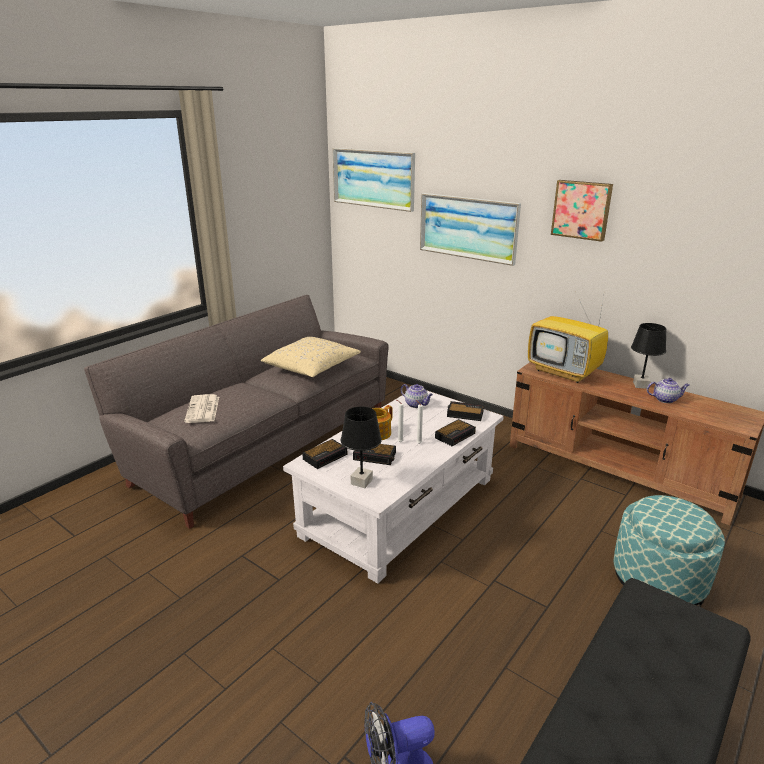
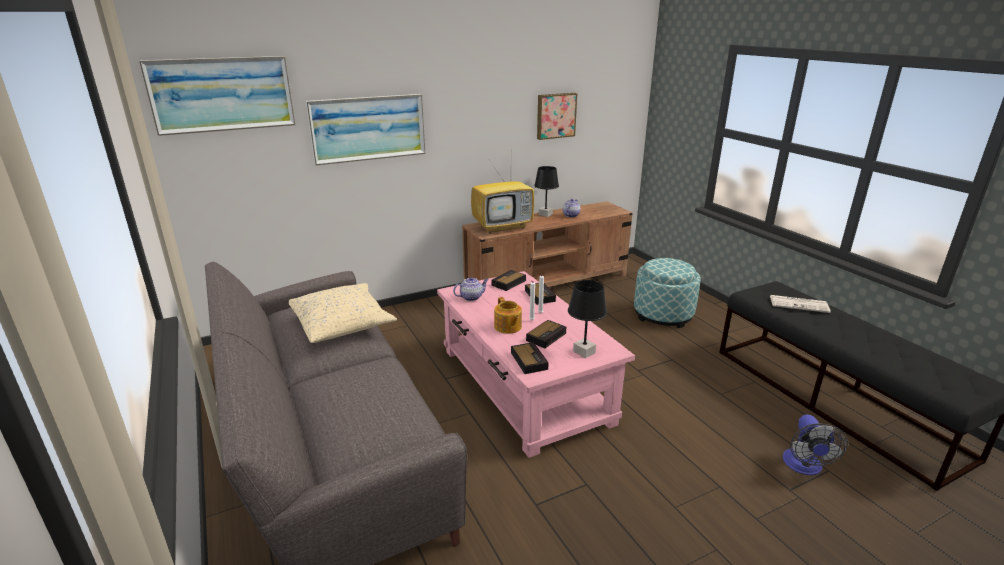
camera: 65 degrees left, 0 degrees up
newspaper [184,394,219,423] -> newspaper moved to [770,295,831,313]
white coffee table [283,390,504,584] -> pink coffee table [437,271,635,458]
picture [551,180,613,242] -> picture moved to [537,93,577,140]

